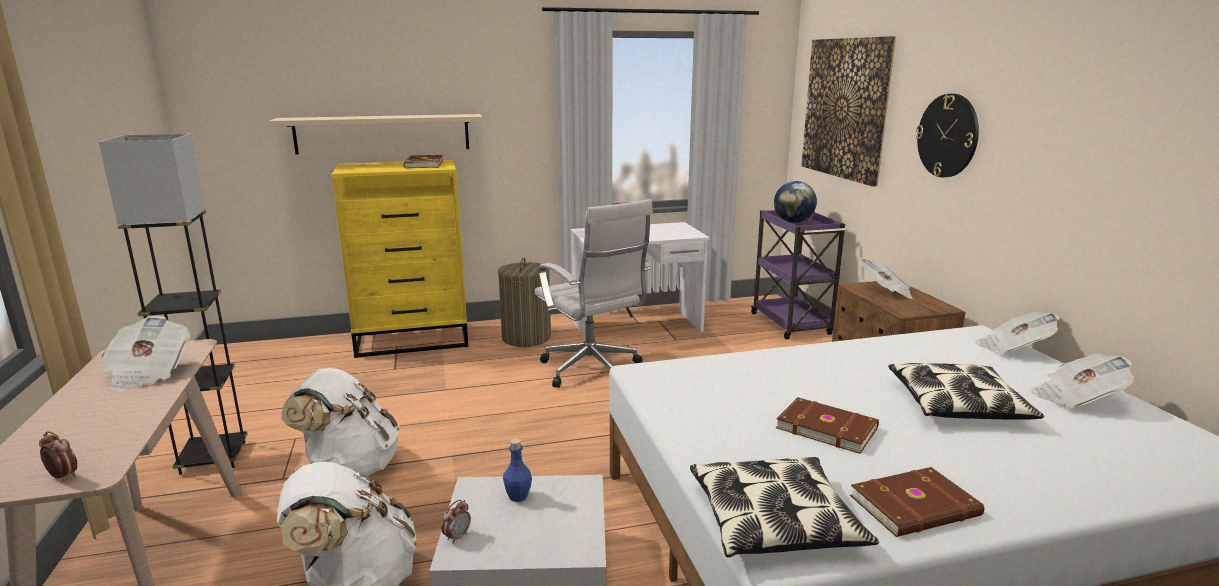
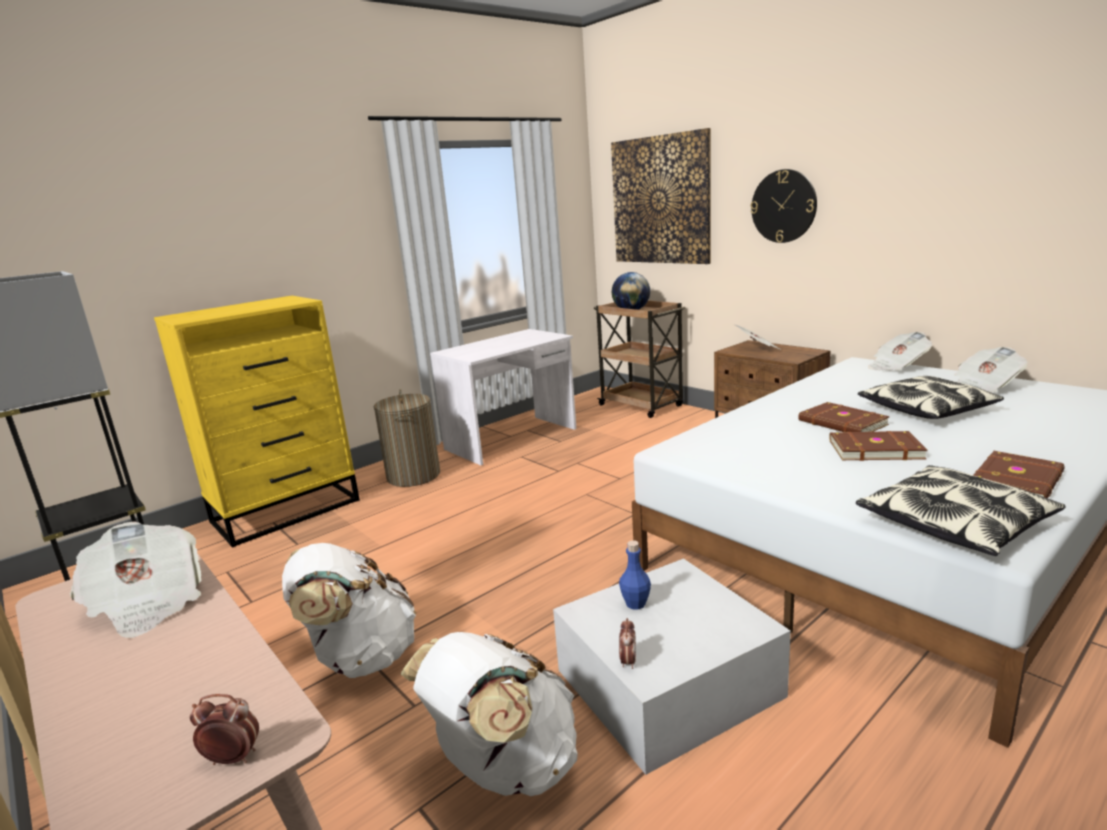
camera: 25 degrees left, 0 degrees up
beige shelf [269,114,483,155] -> none
brown book [403,155,443,168] -> brown book moved to [798,402,890,432]
white office chair [535,199,653,388] -> none
purple cart [751,210,846,339] -> brown cart [594,300,685,418]

